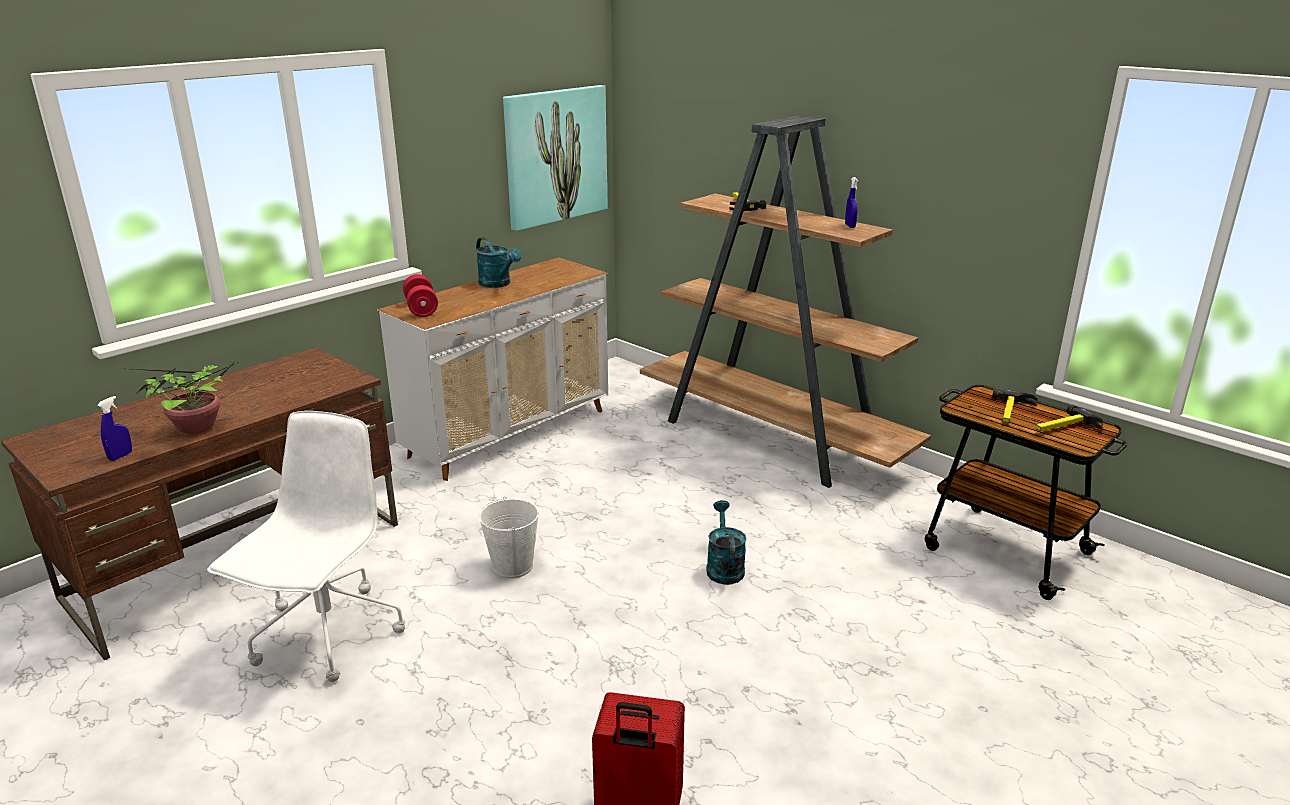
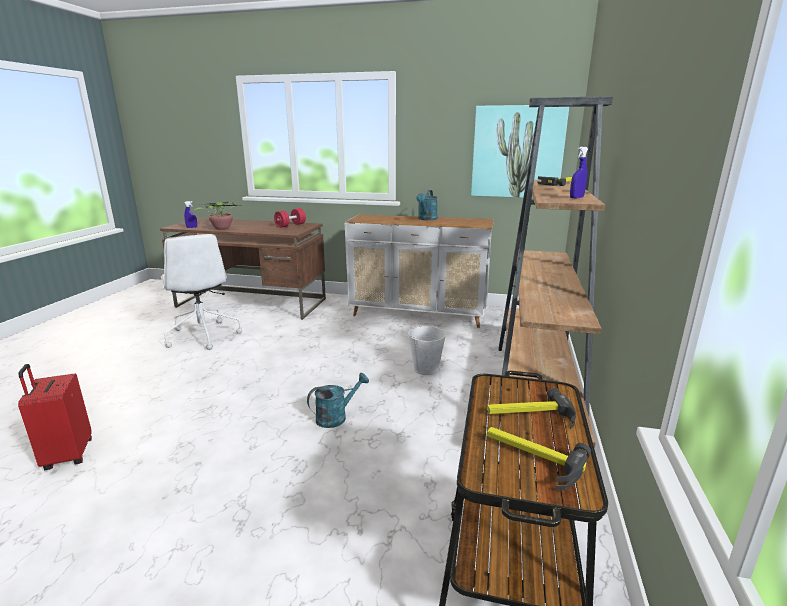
camera: 60 degrees right, 5 degrees down
white office chair [207,411,405,682] -> white office chair turned 75 degrees clockwise [161,234,242,350]
red dumbbell [403,274,438,317] -> red dumbbell moved to [274,208,306,228]
white bucket [478,496,539,579] -> white bucket moved to [408,325,446,375]

